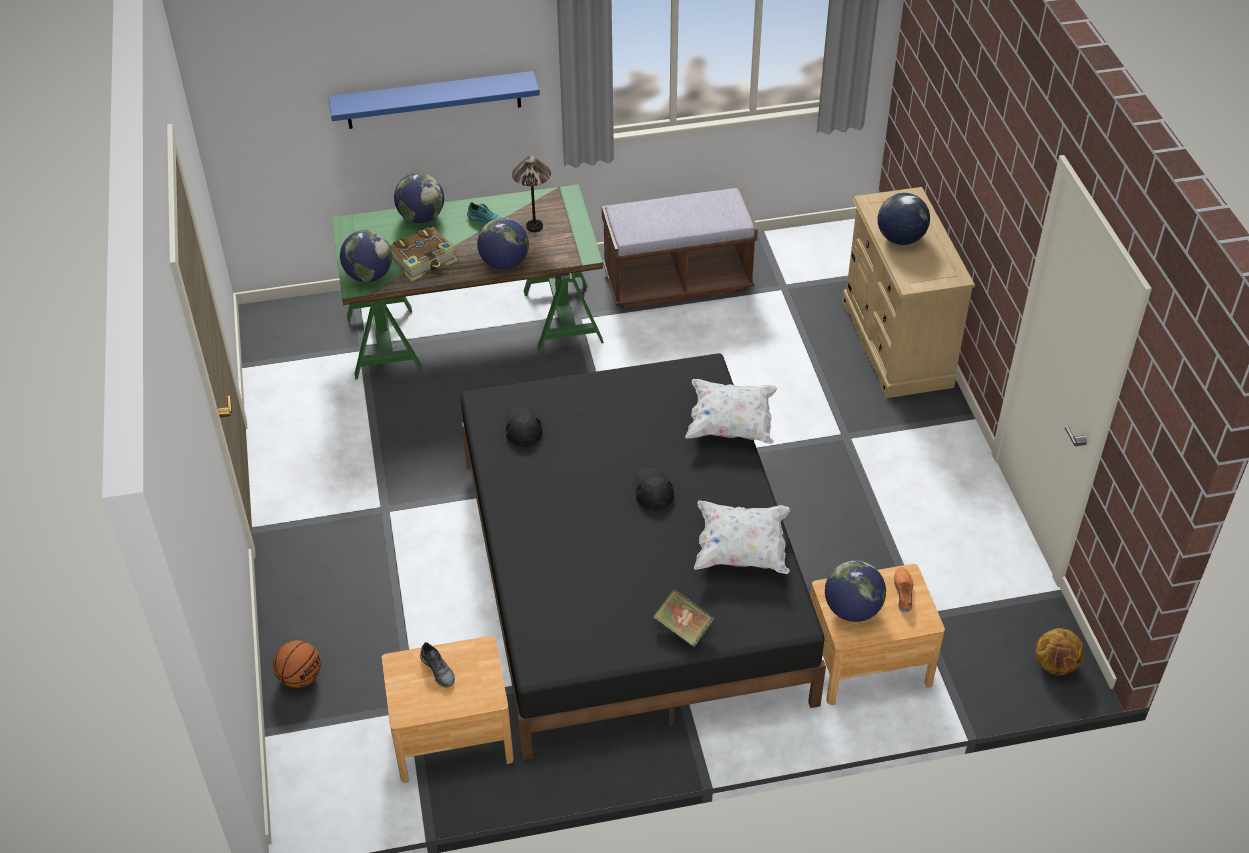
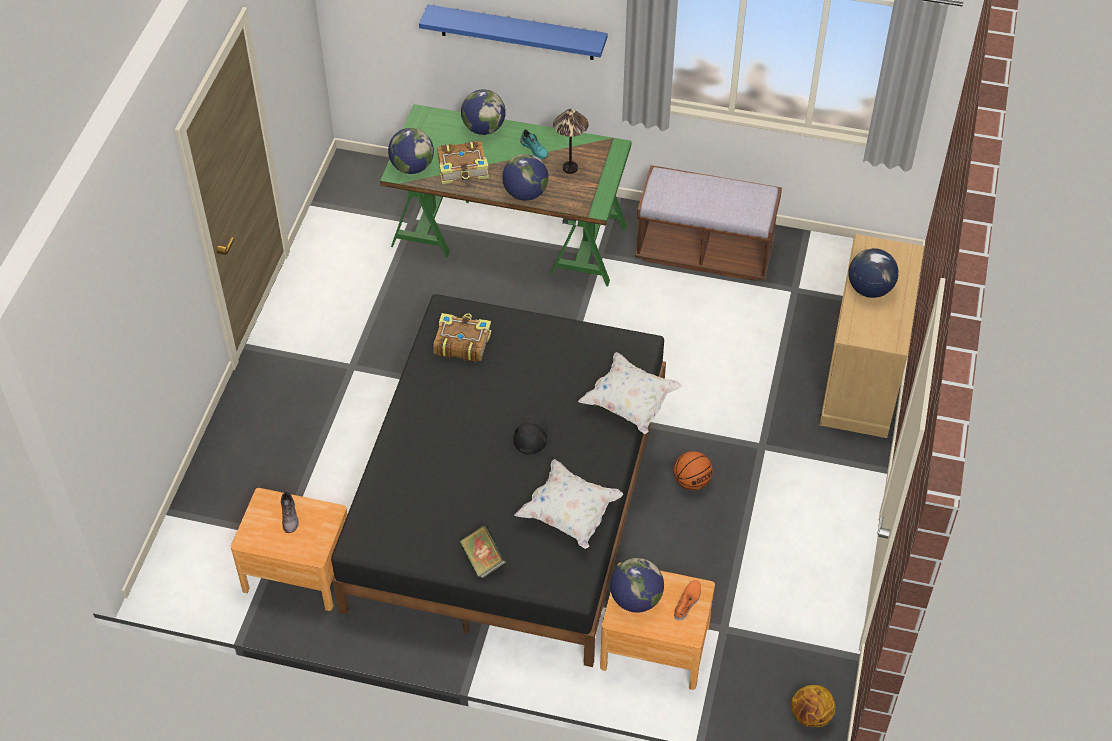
camera: 25 degrees right, 5 degrees up
basketball [273,640,321,688] -> basketball moved to [674,451,713,490]
black cap [505,407,543,446] -> book [433,313,491,362]

